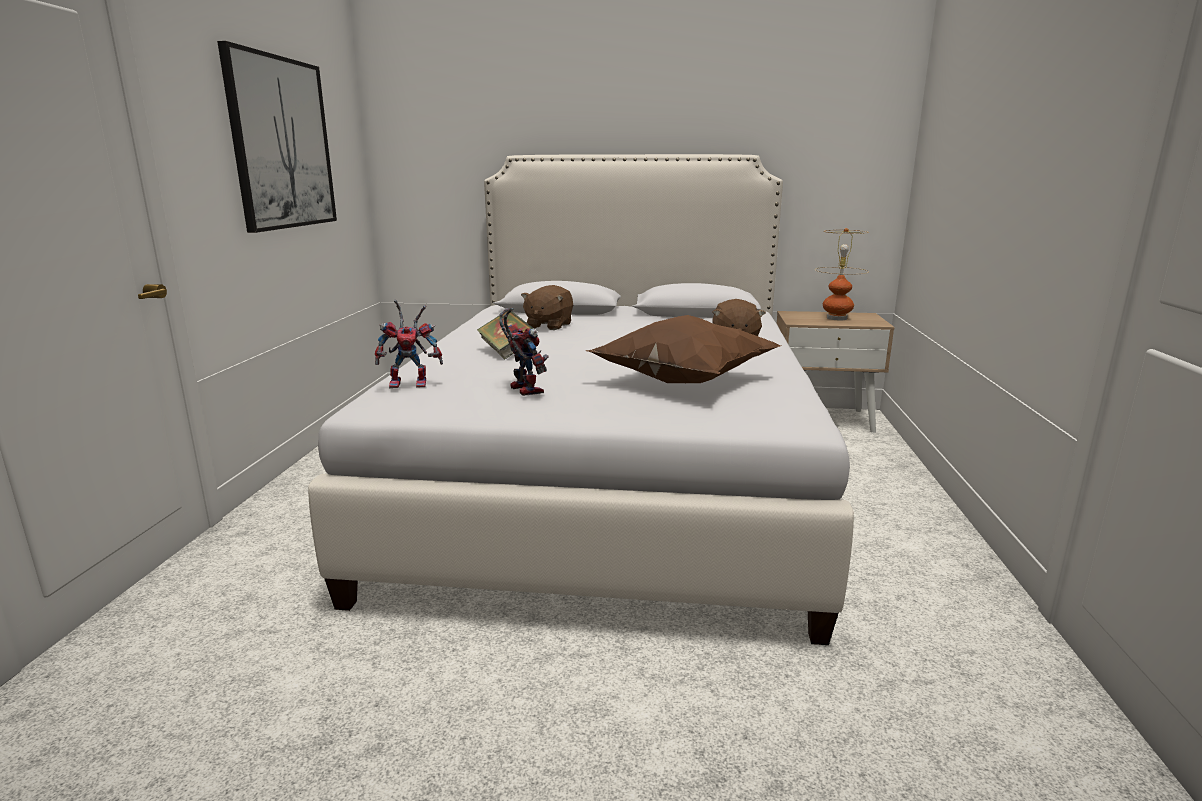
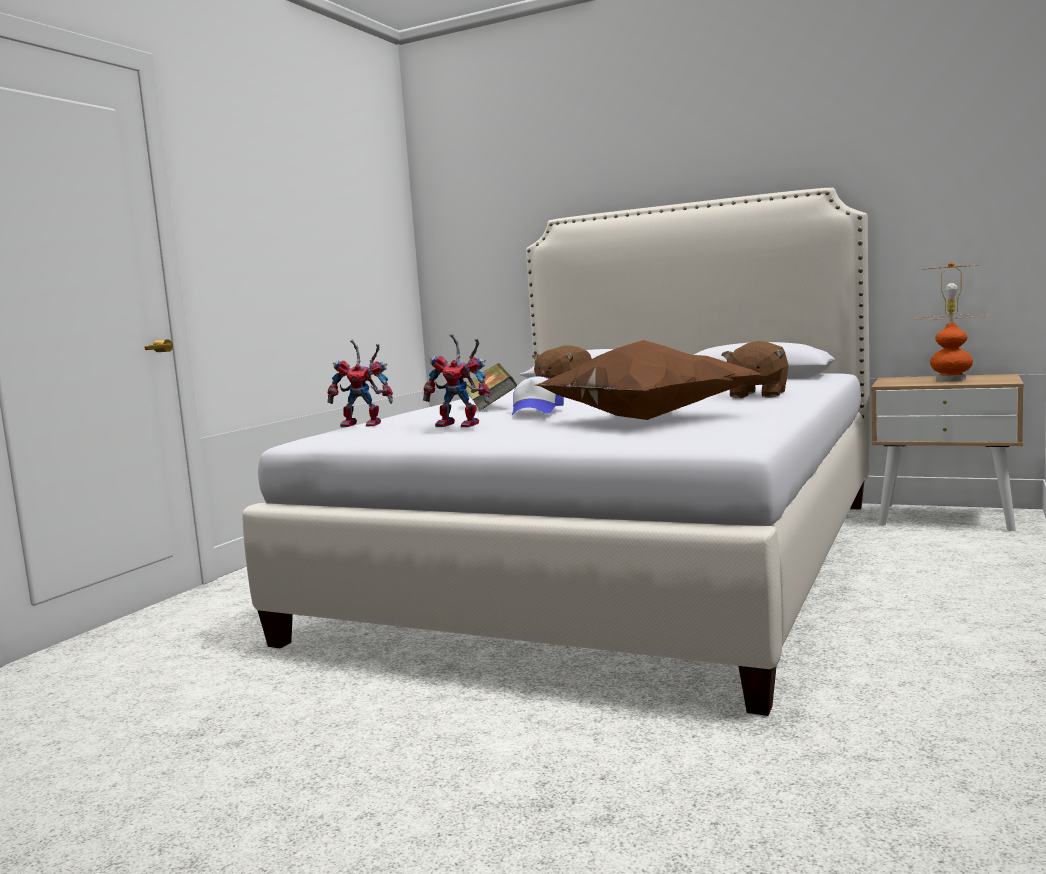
camera: 20 degrees right, 10 degrees down
picture [217,41,337,233] -> none
toy robot [499,308,549,396] -> toy robot turned 120 degrees clockwise [423,334,490,427]
none -> cap [512,376,564,415]

